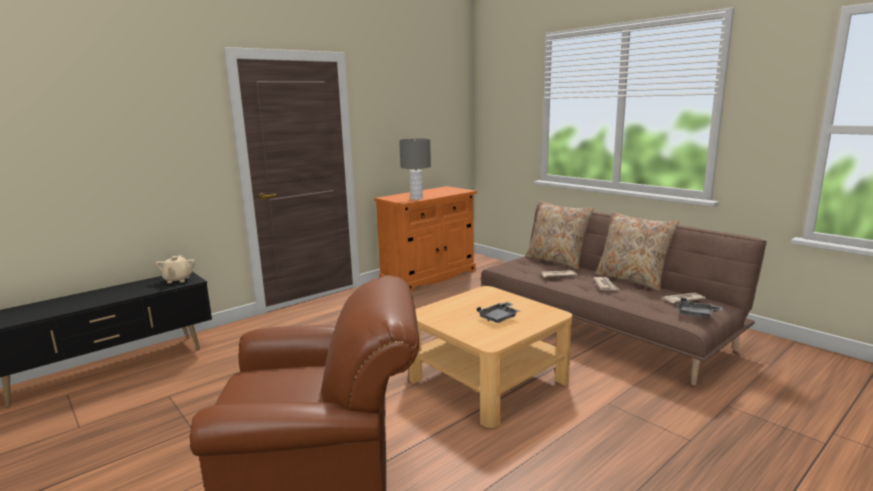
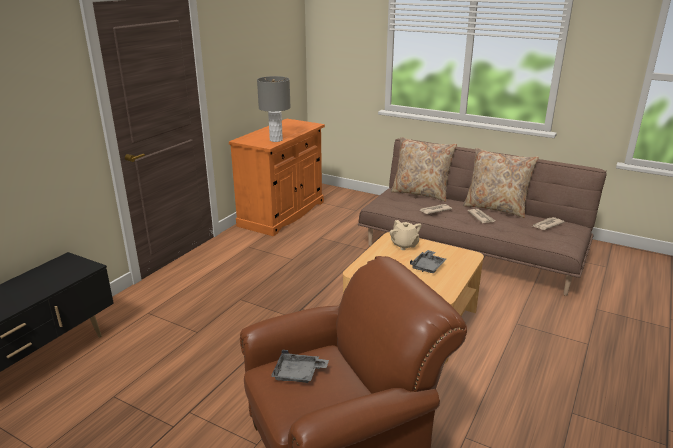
camera: 20 degrees left, 10 degrees up
beige teapot [155,255,195,283] -> beige teapot moved to [390,220,421,250]
grey tray [677,298,723,318] -> grey tray moved to [271,350,329,383]

